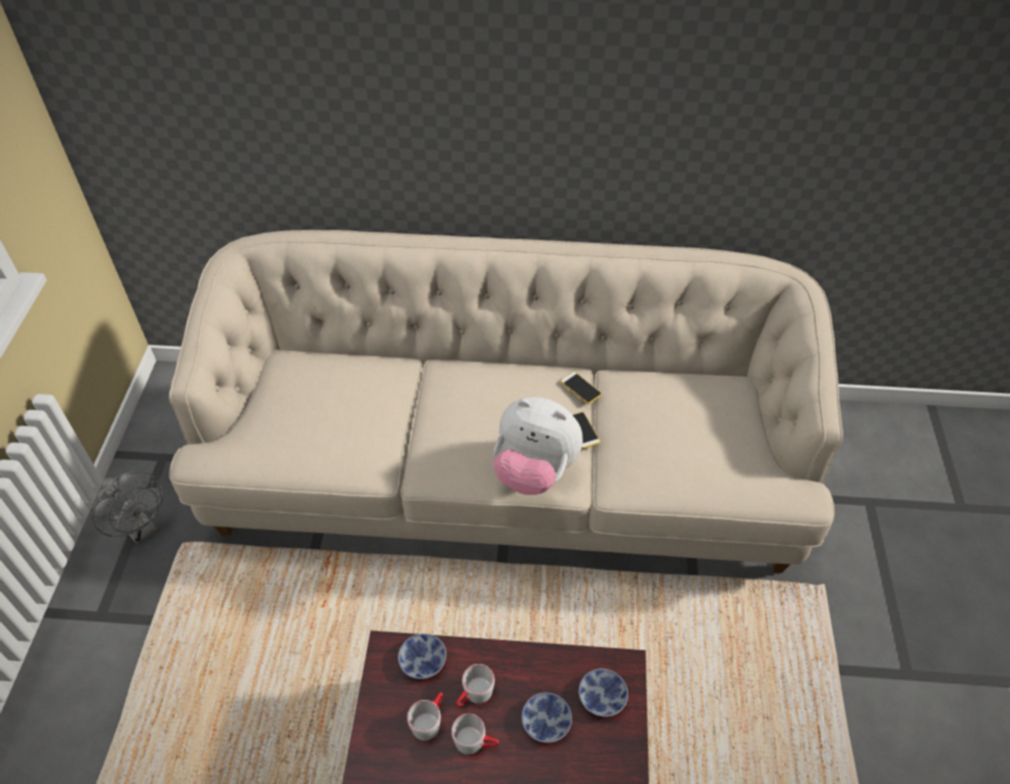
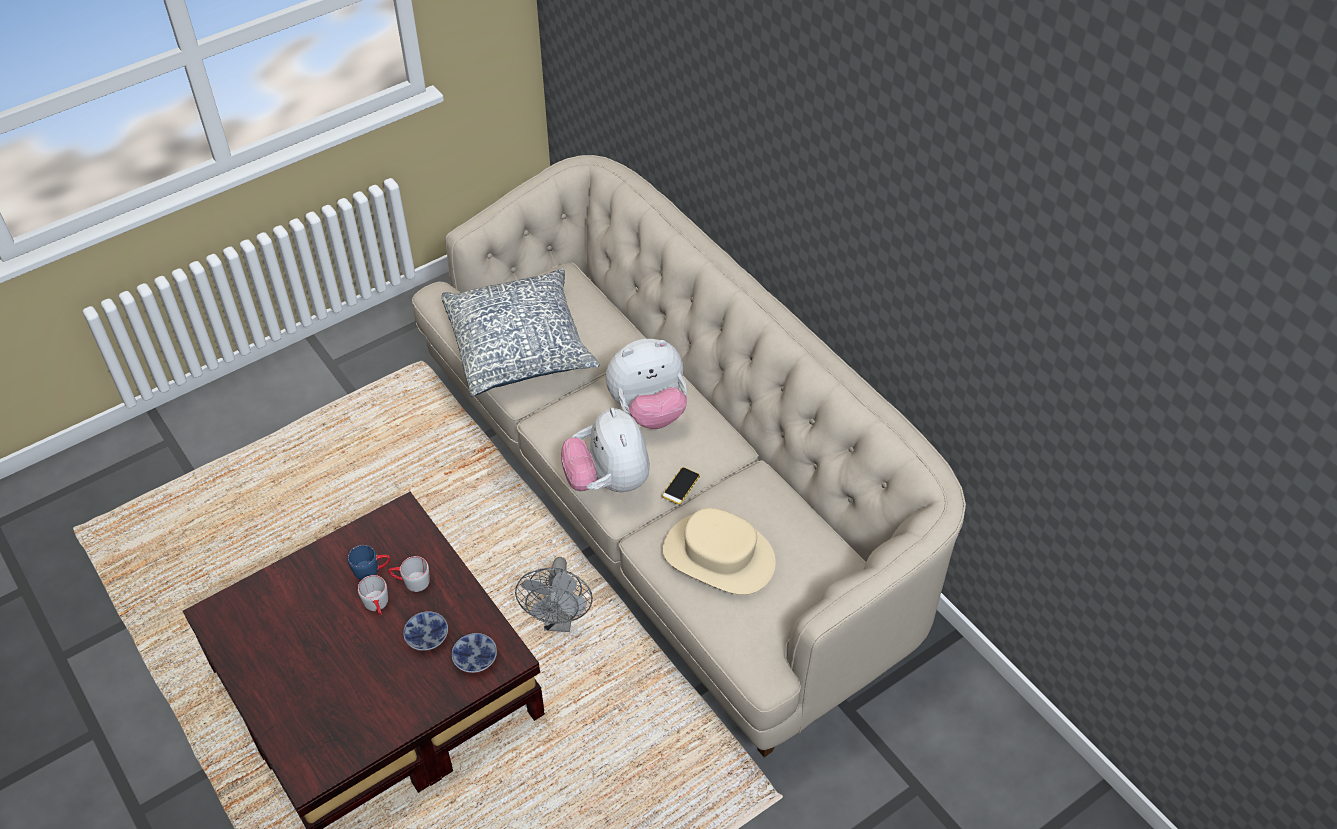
camera: 50 degrees right, 0 degrees up
grey fan [91,471,164,544] -> grey fan moved to [515,557,593,632]
bowl [398,633,446,679] -> none
grey mug [407,692,443,741] -> blue mug [348,545,390,580]
phone [560,372,602,404] -> none
none -> pillow [442,268,600,397]
none -> plush toy [606,339,687,429]
none -> beige hat [663,508,776,595]

